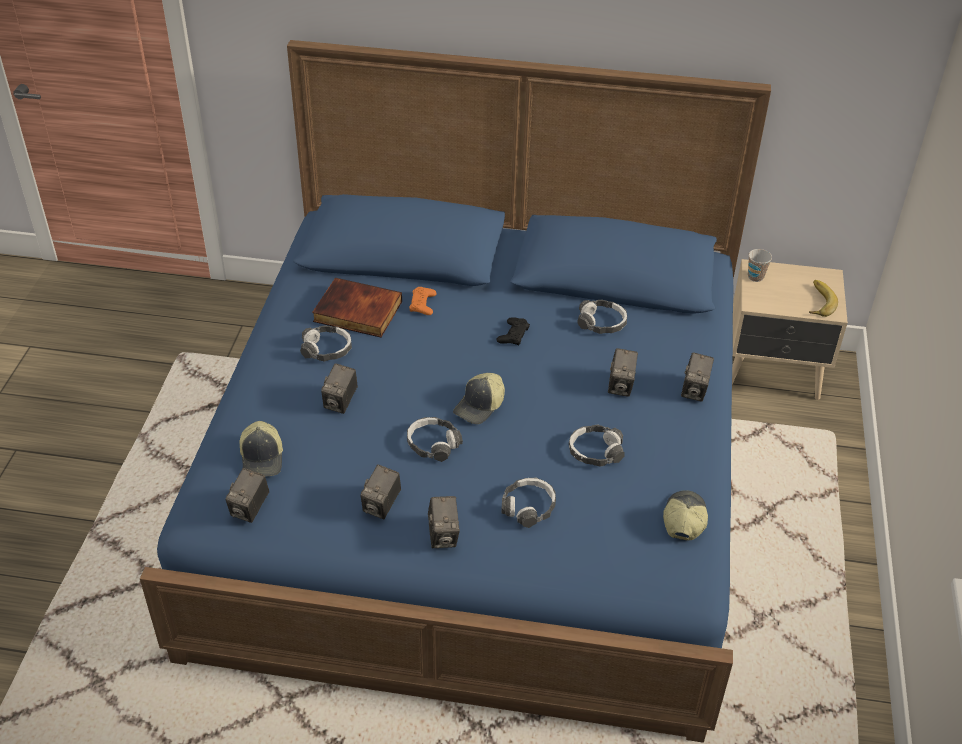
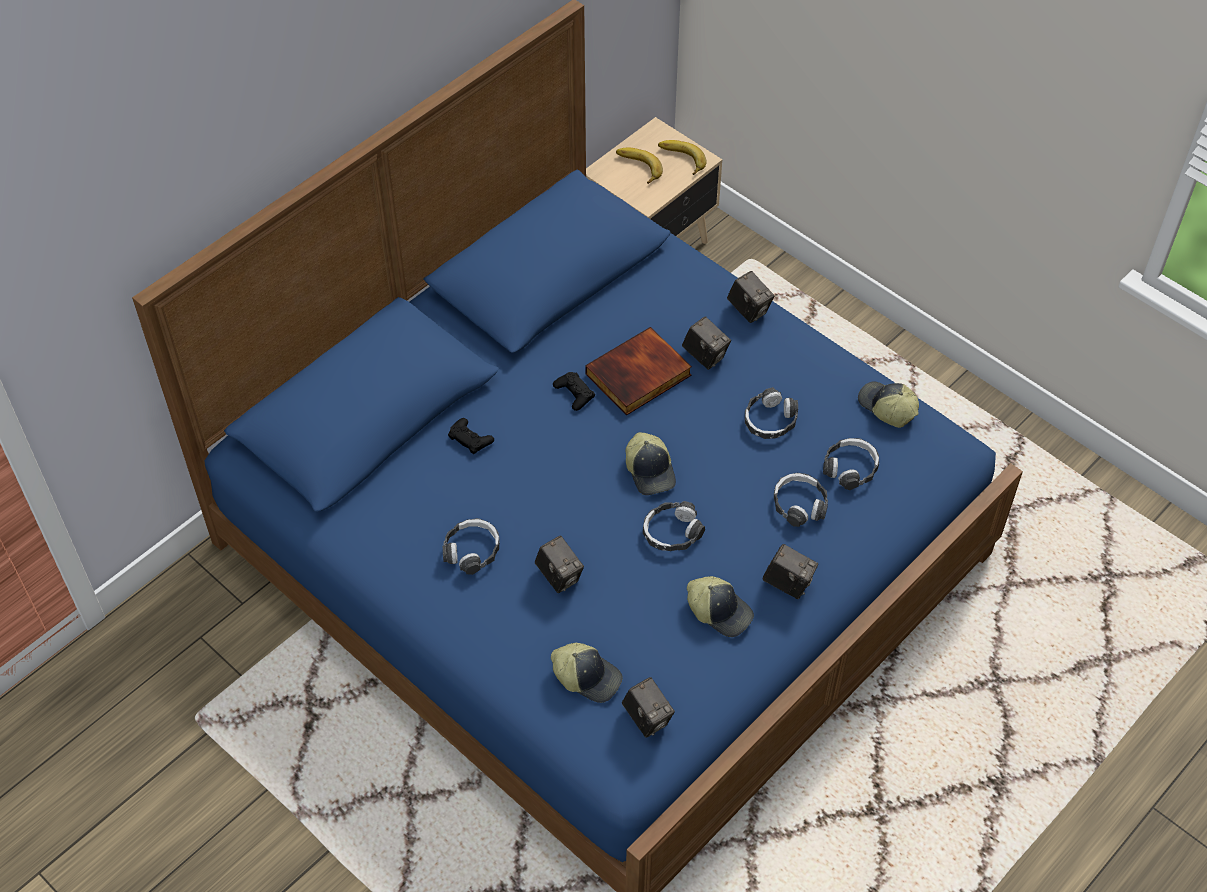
camera: 55 degrees left, 10 degrees up
book [312,278,402,337] -> book moved to [585,327,692,416]
camera [361,465,401,519] -> cap [687,576,754,637]
orange game controller [409,287,437,315] -> black game controller [448,418,494,454]
headphones [578,300,627,334] -> headphones moved to [823,438,879,490]
cup [748,249,772,282] -> none
none -> banana [616,148,663,184]

